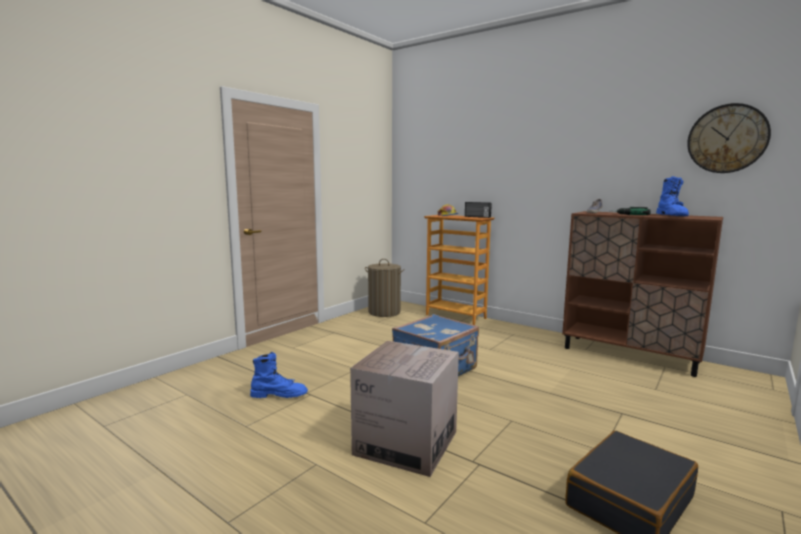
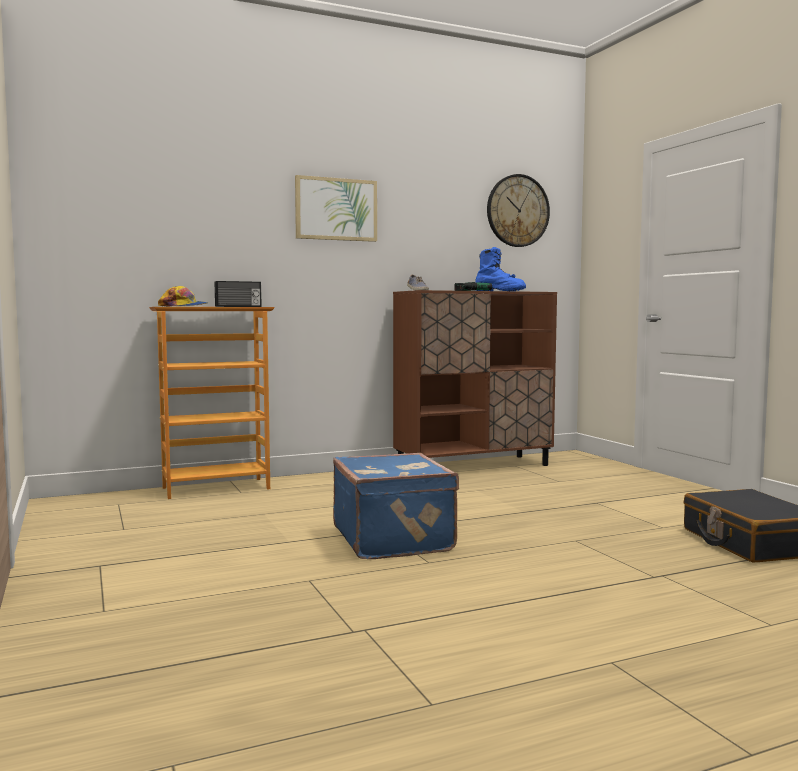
camera: 60 degrees left, 5 degrees down
blue boot [250,352,308,398] -> none
cardboard box [350,341,459,477] -> none
laundry basket [365,259,405,317] -> none
none -> picture [295,175,377,242]

